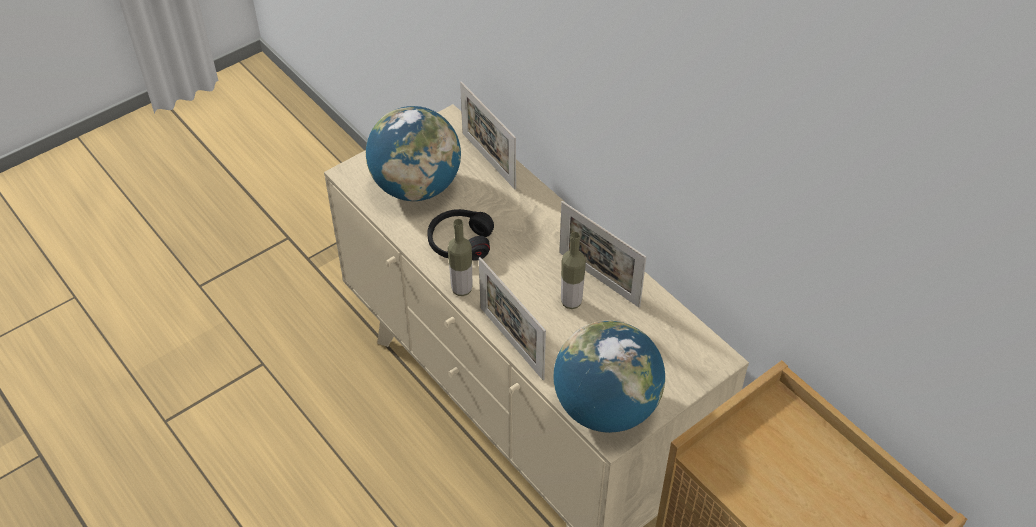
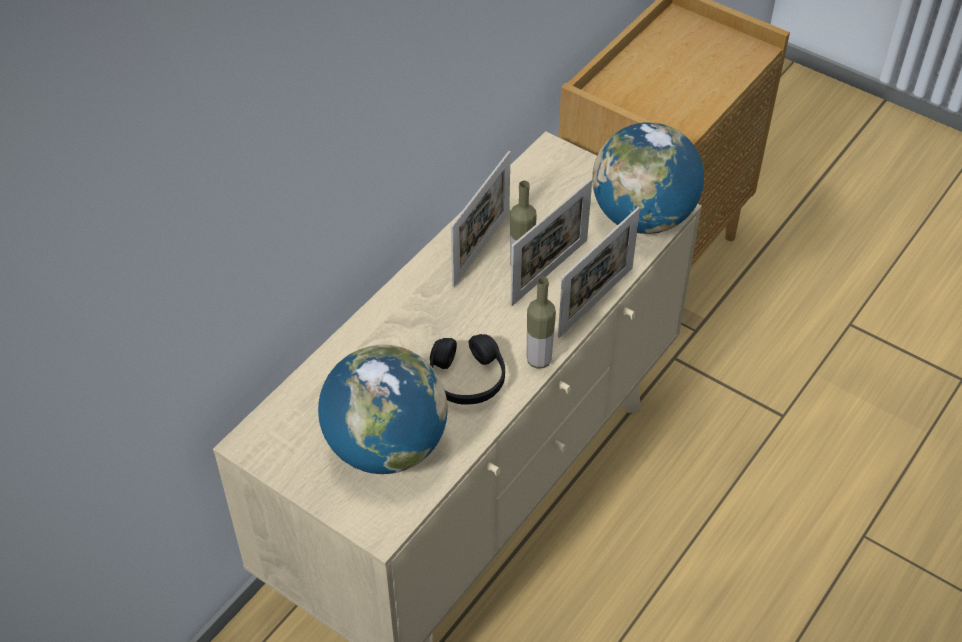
camera: 105 degrees left, 0 degrees up
picture frame [460,81,516,189] -> picture frame moved to [510,179,592,306]

